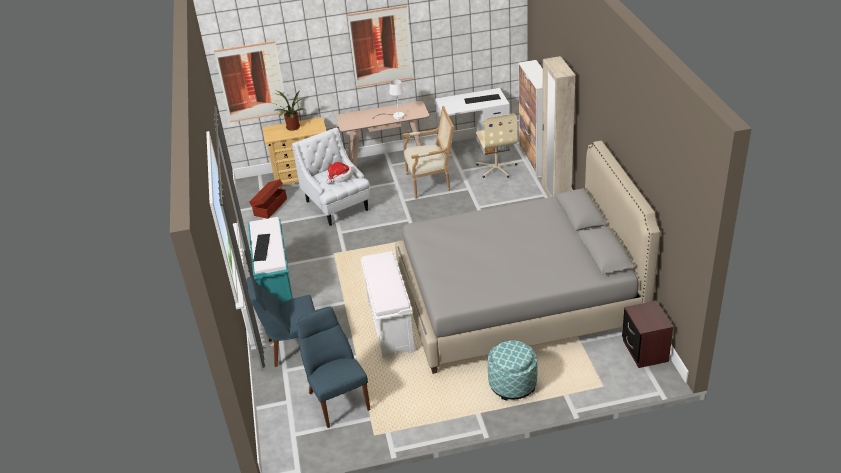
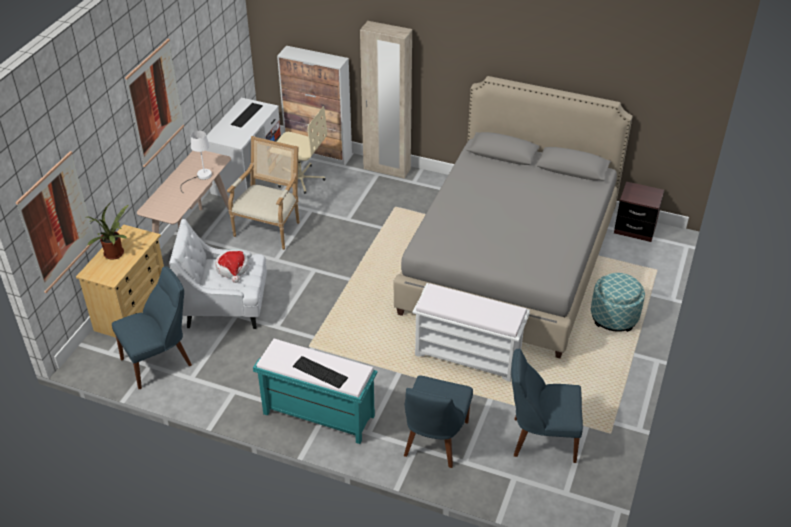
camera: 60 degrees left, 5 degrees up
brown storage box [249,179,287,219] -> blue chair [112,266,192,389]

